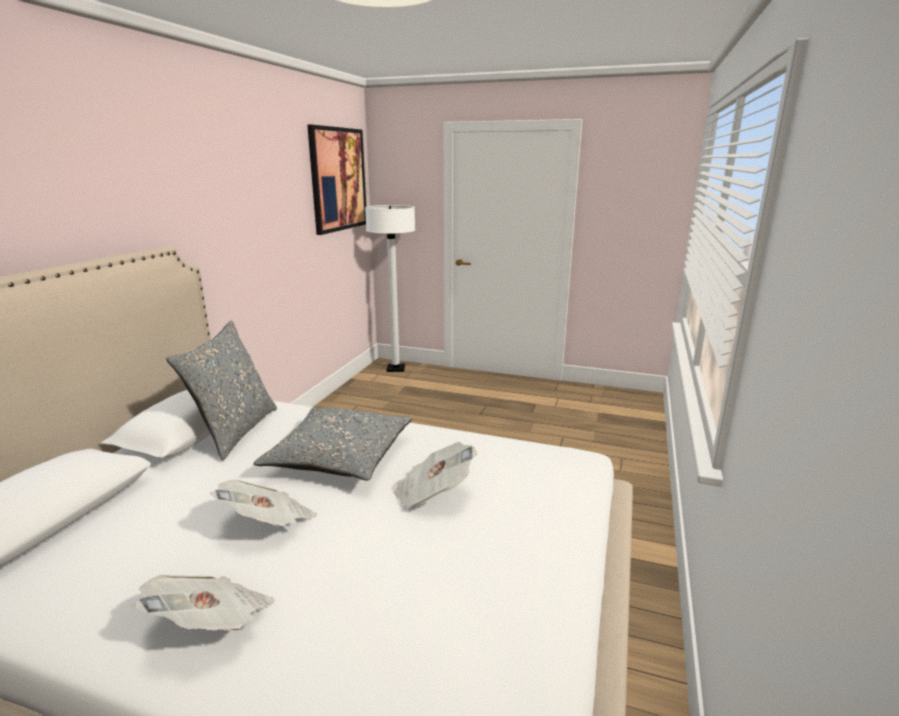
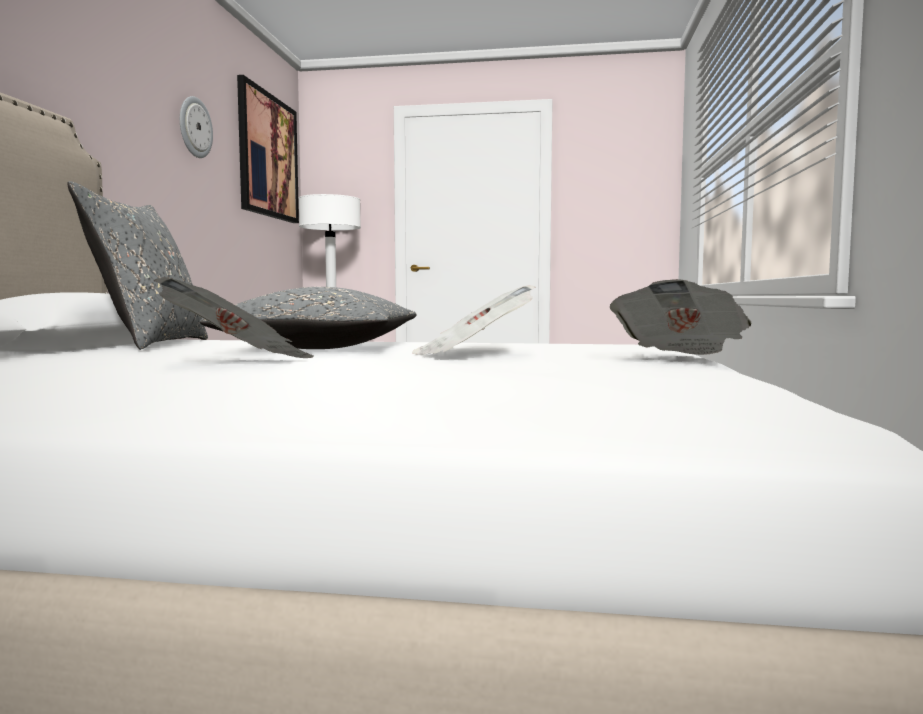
camera: 10 degrees left, 15 degrees down
newspaper [133,575,275,631] -> newspaper moved to [610,279,752,355]
none -> wall clock [180,96,213,158]

